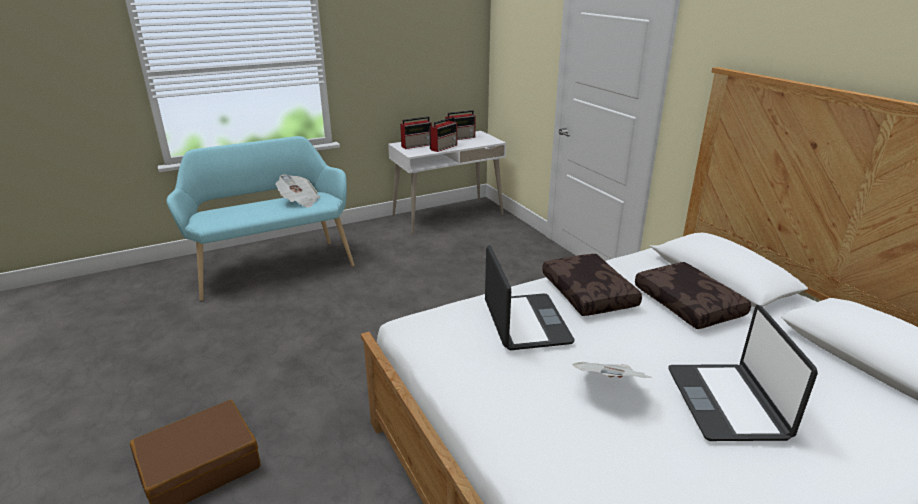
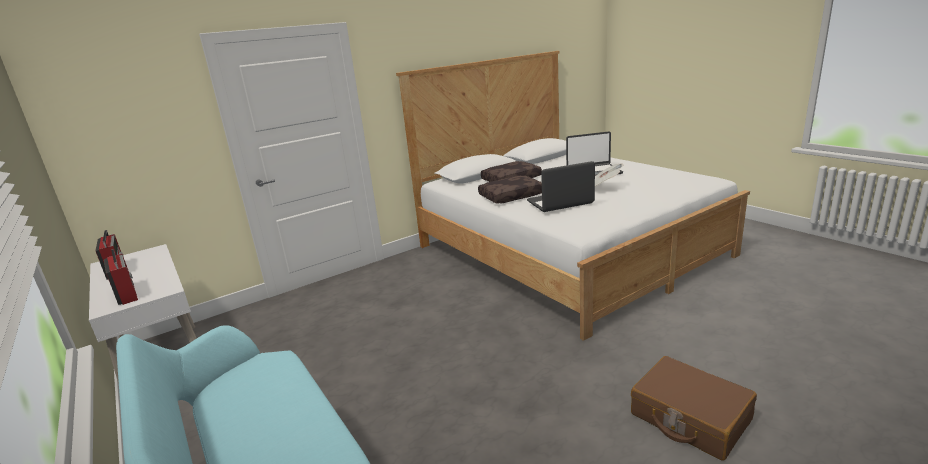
camera: 95 degrees left, 5 degrees down
newspaper [276,175,320,207] -> none
radio [429,117,457,152] -> none

